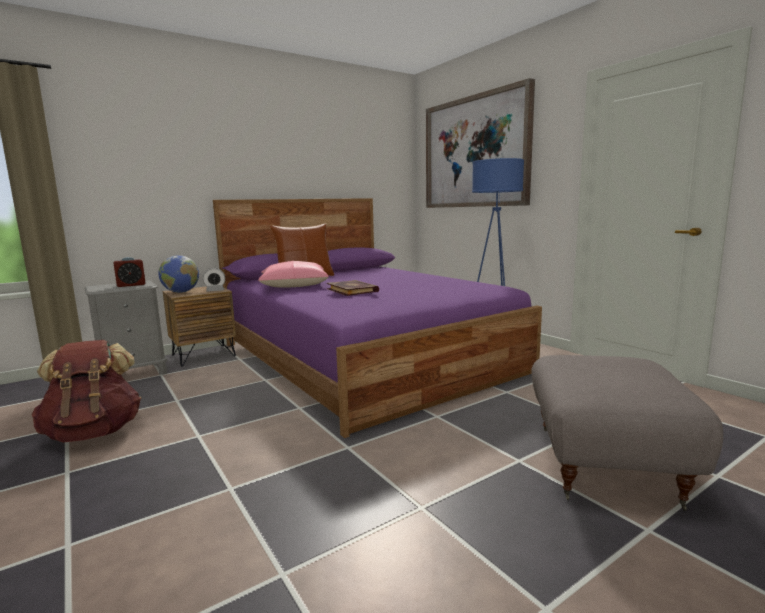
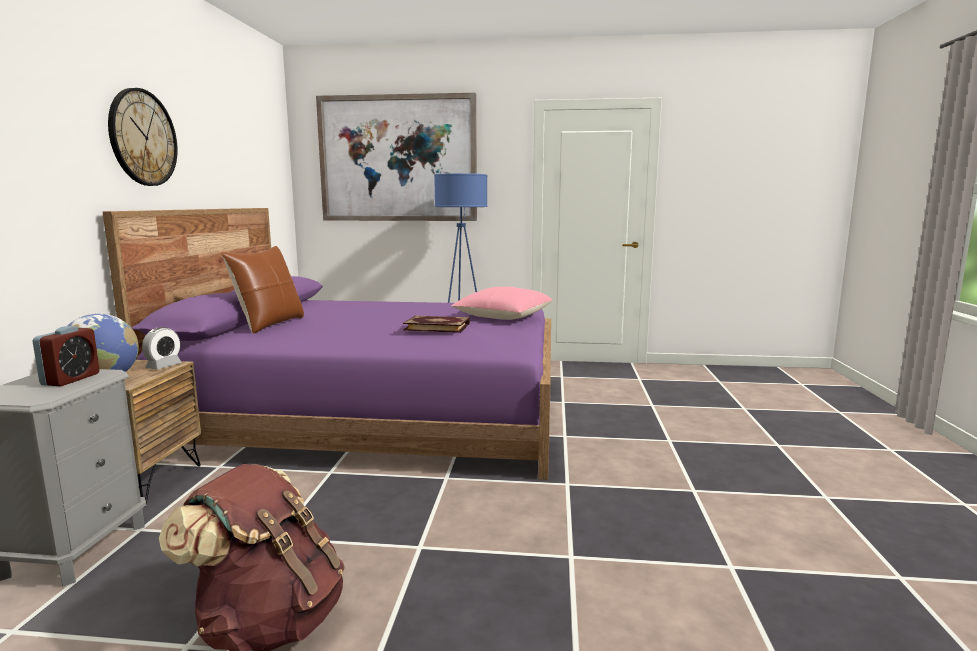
camera: 50 degrees left, 0 degrees up
pink pillow [258,261,329,288] -> pink pillow moved to [451,287,552,320]
grey ottoman [531,355,723,511] -> none
none -> wall clock [108,88,178,186]

